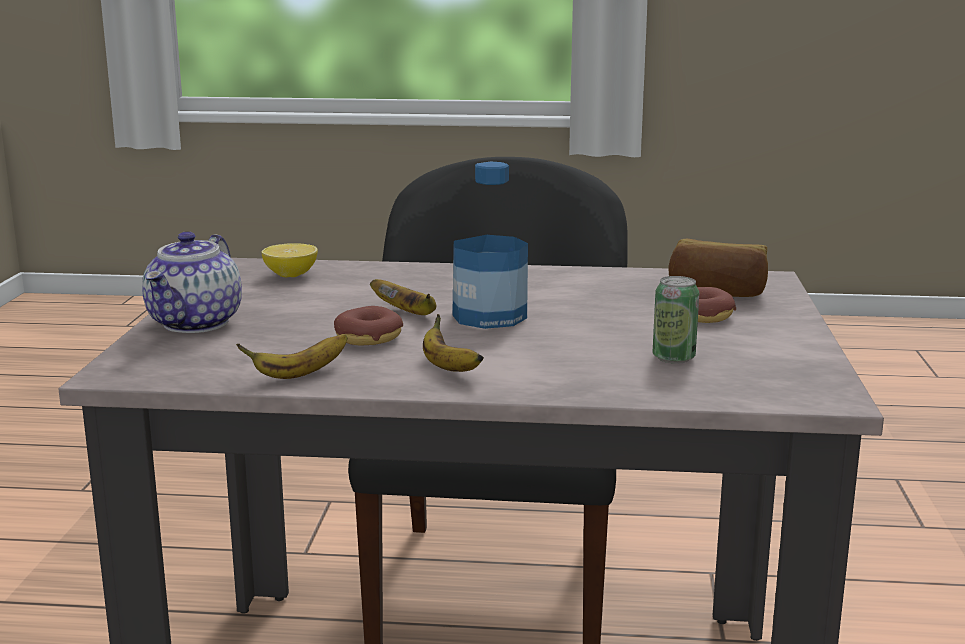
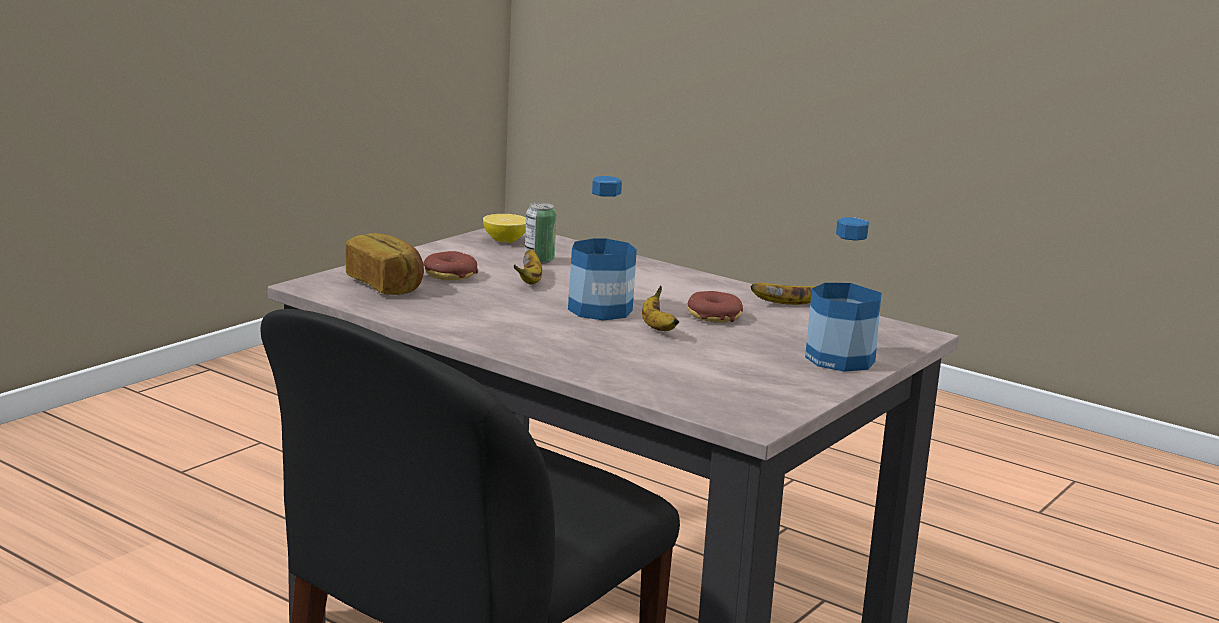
camera: 150 degrees left, 0 degrees up
teapot [142,231,242,333] -> bottle [805,217,881,372]
lemon [262,243,318,277] -> lemon moved to [483,214,526,243]
banana [423,314,484,372] -> banana moved to [513,249,542,285]

